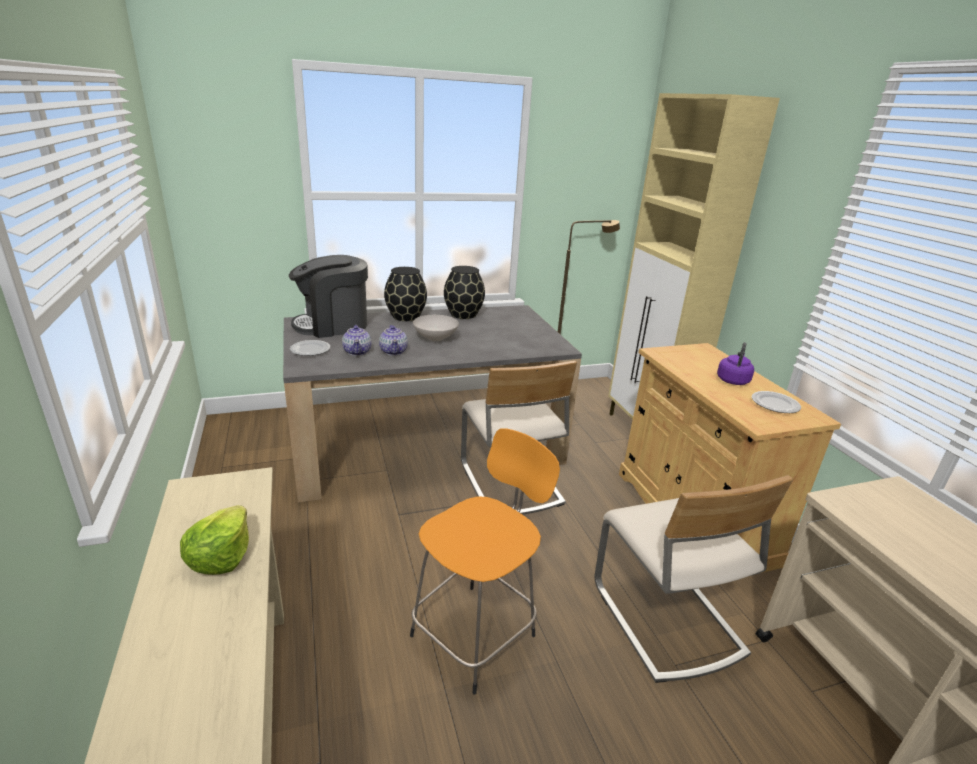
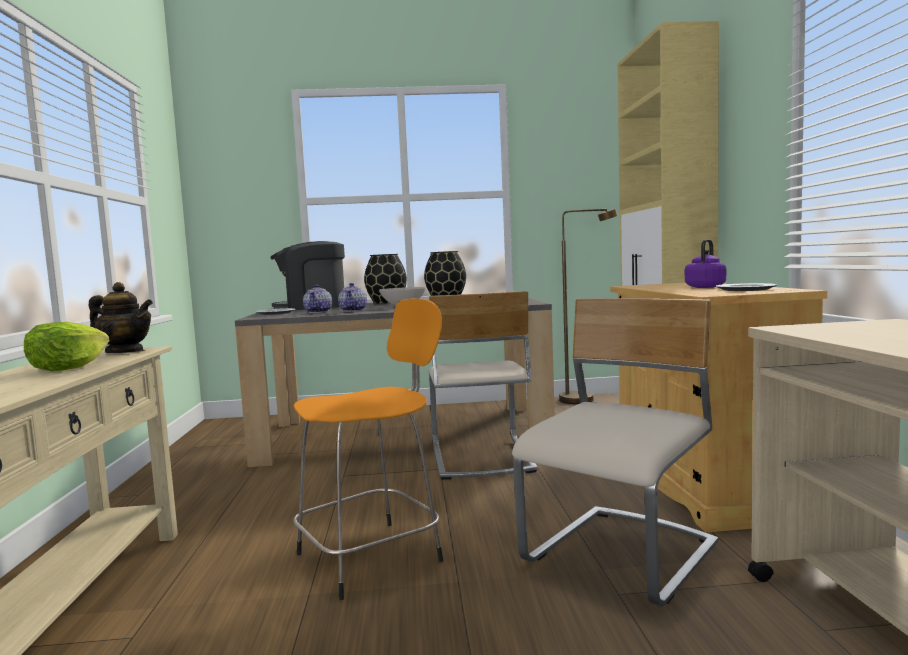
camera: 15 degrees right, 20 degrees down
beige chair [595,475,793,683] -> beige chair turned 135 degrees counterclockwise [512,298,718,607]
none -> teapot [89,282,153,353]

